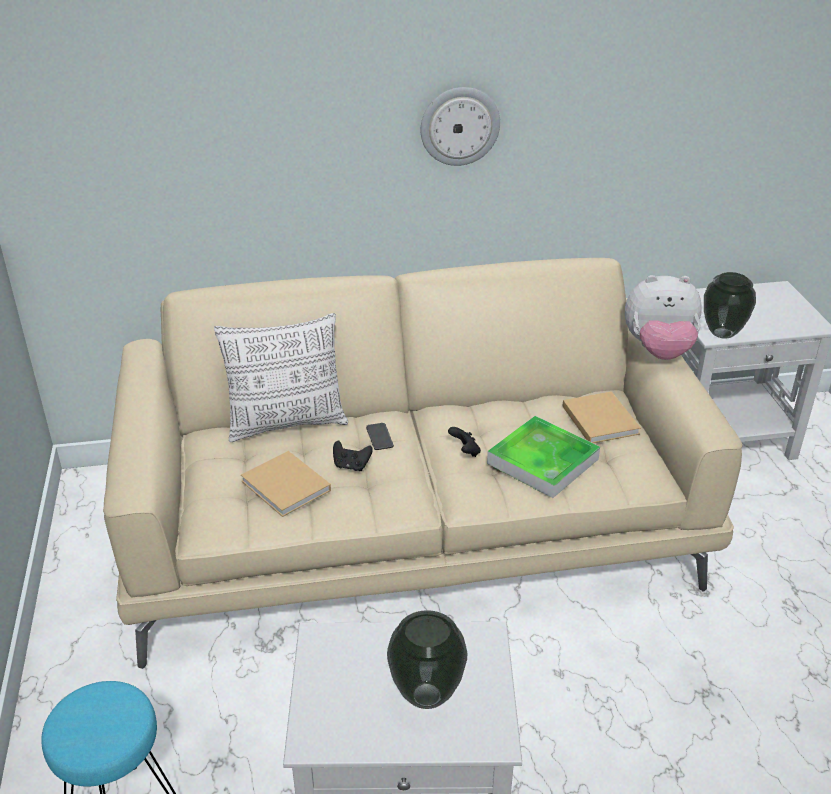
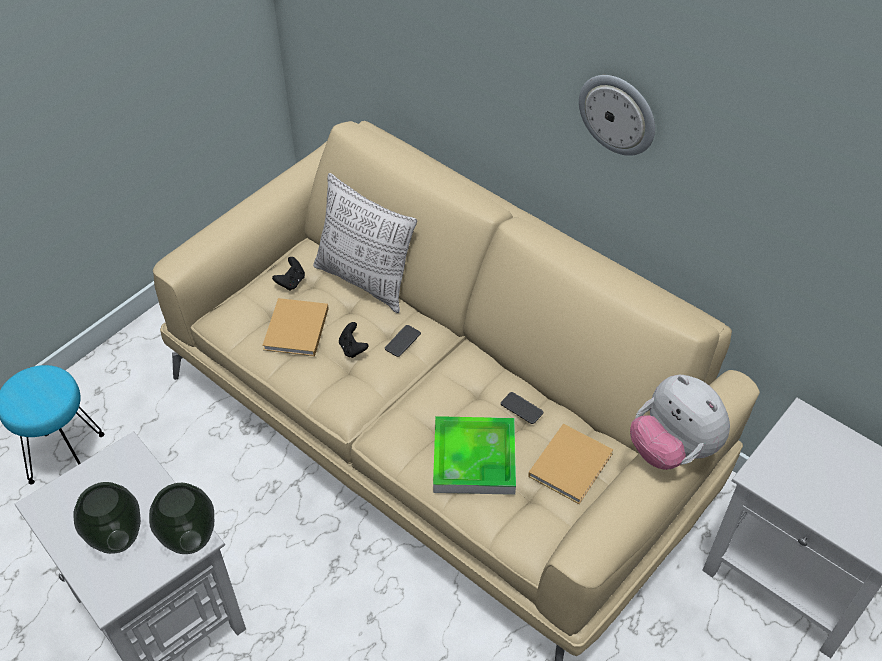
camera: 50 degrees right, 15 degrees up
black game controller [448,427,481,457] -> black game controller moved to [272,257,305,291]
vase [704,272,756,339] -> vase moved to [149,483,214,554]
none -> phone [501,392,543,424]

